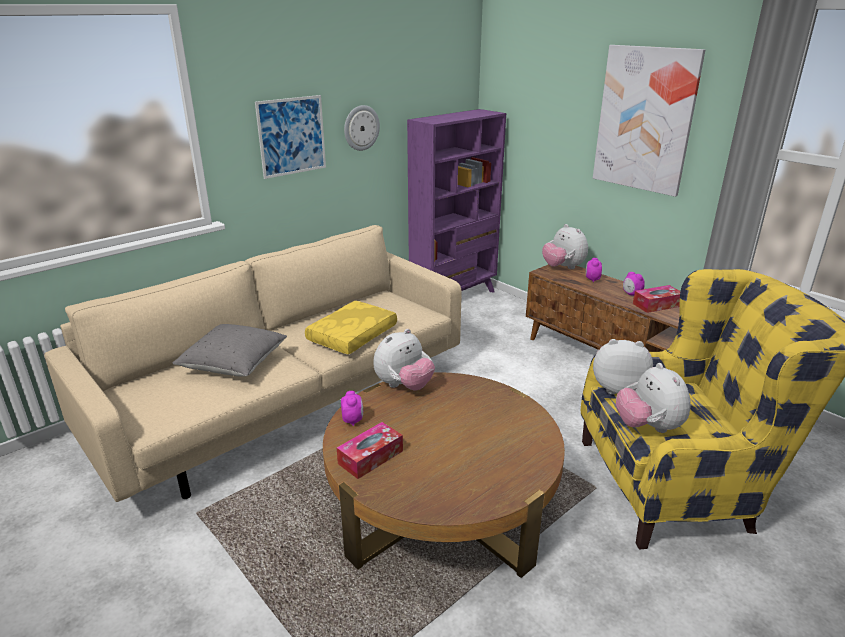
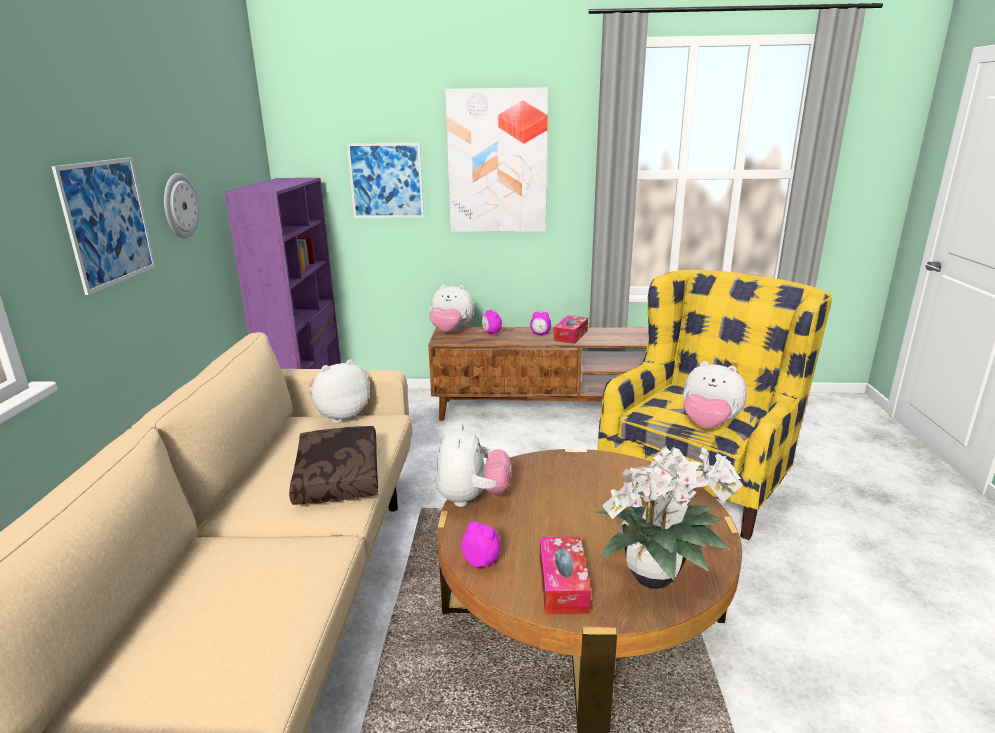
camera: 45 degrees left, 5 degrees down
grey pillow [173,324,287,377] -> none
yellow pillow [305,301,397,354] -> brown pillow [289,426,378,505]
plush toy [593,339,653,394] -> plush toy moved to [309,359,370,423]
none -> picture [347,143,424,218]
none -> potted plant [595,445,743,589]

